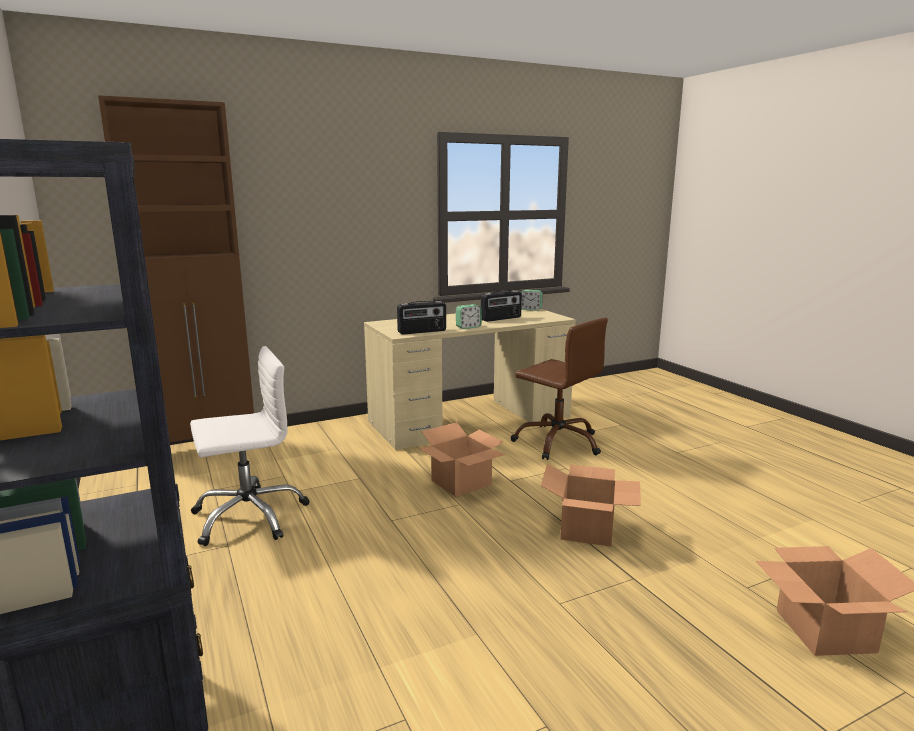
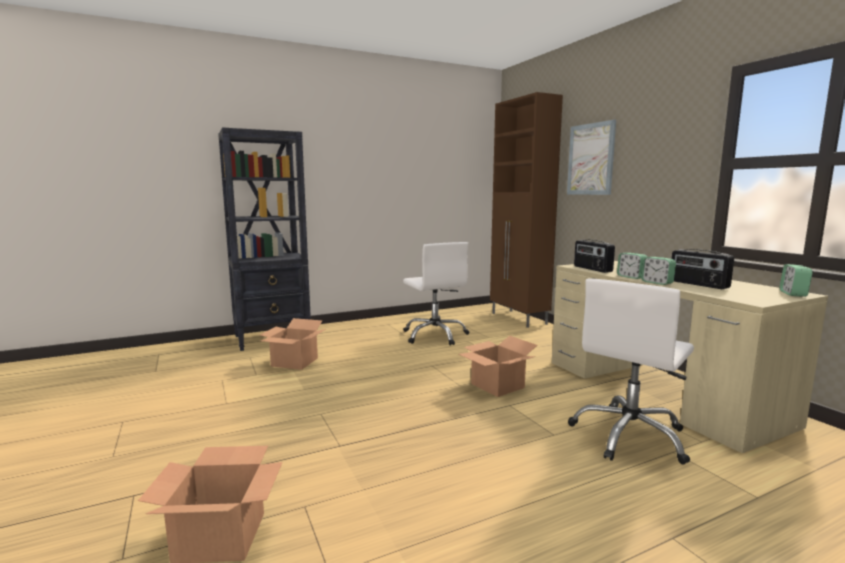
camera: 90 degrees right, 5 degrees down
brown office chair [511,318,608,460] -> white office chair [568,278,694,464]
cardboard box [541,464,641,547] -> cardboard box moved to [260,318,326,370]
none -> picture [567,119,616,195]
none -> alarm clock [641,257,676,285]

